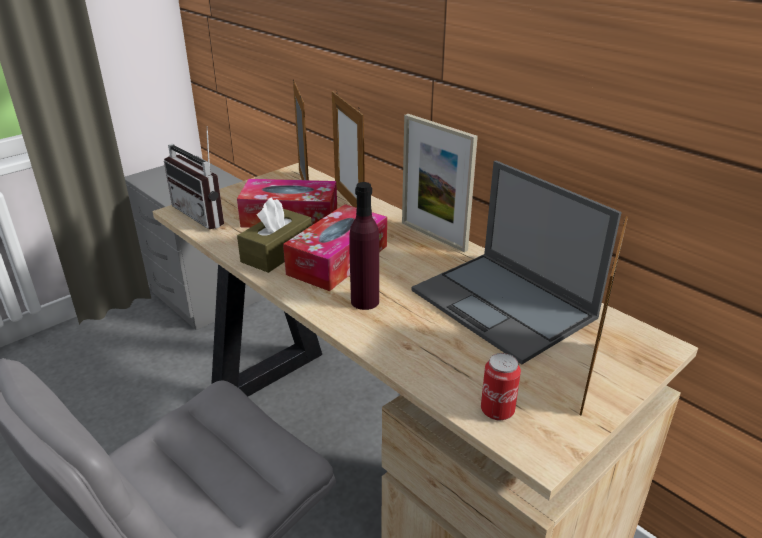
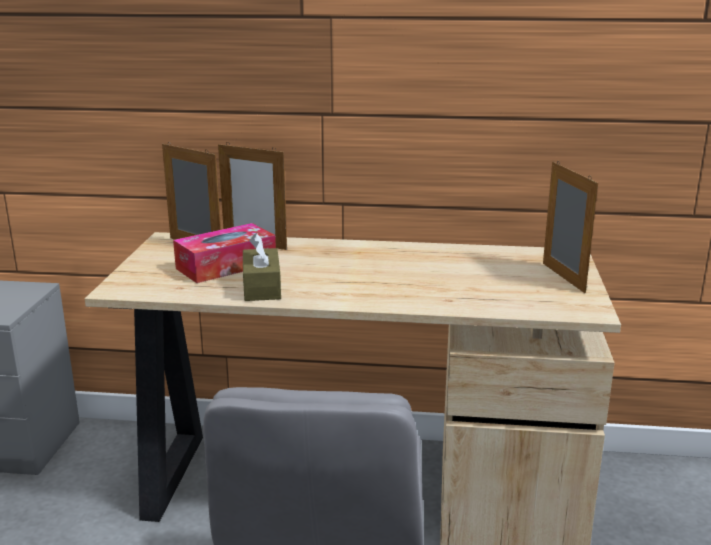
camera: 40 degrees left, 10 degrees down
radio [164,126,224,229] -> none
tissue box [283,204,387,291] -> none
purple bottle [349,182,379,310] -> none
picture frame [402,114,478,252] -> none
laptop [412,161,622,365] -> none
can [481,353,521,421] -> none

